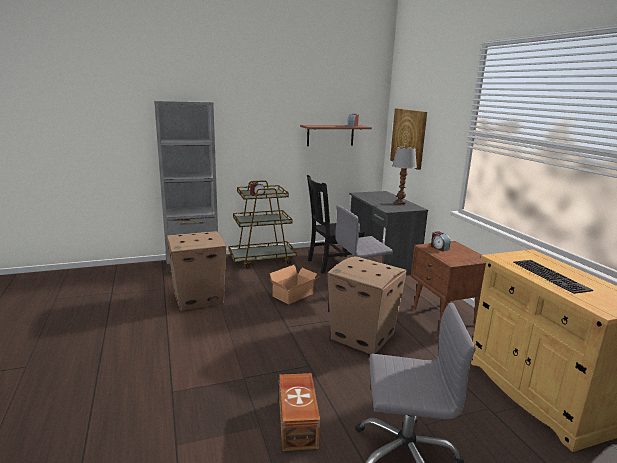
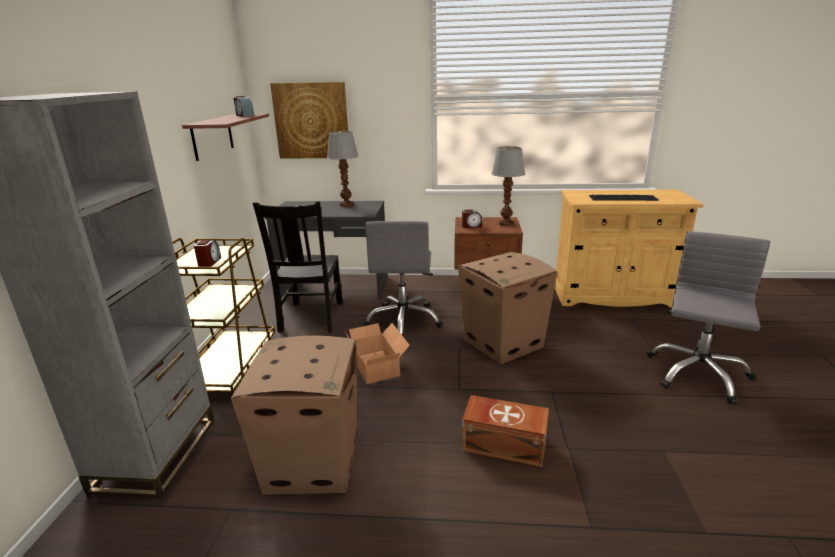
camera: 65 degrees left, 5 degrees up
brown storage box [279,373,320,451] -> brown storage box moved to [462,395,549,467]
none -> table lamp [491,146,525,226]

